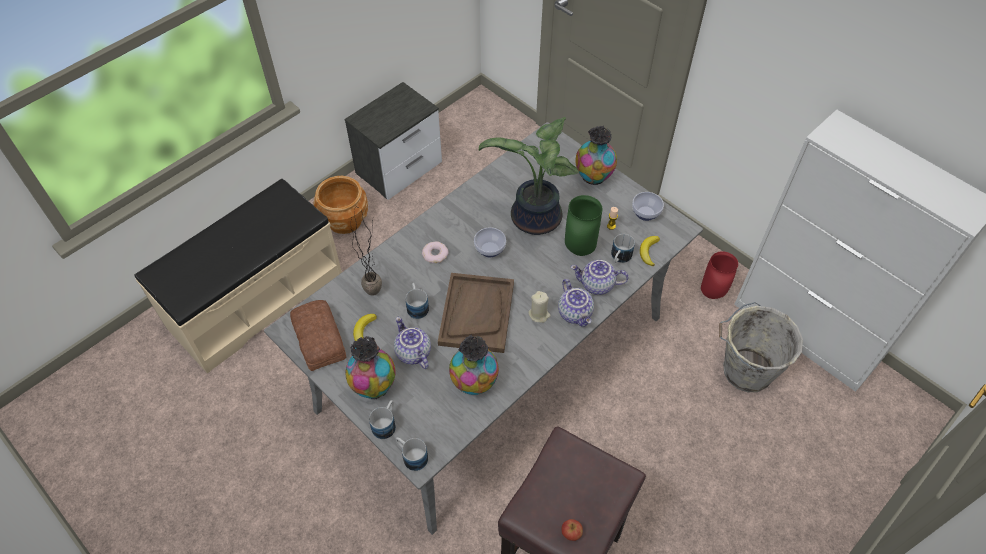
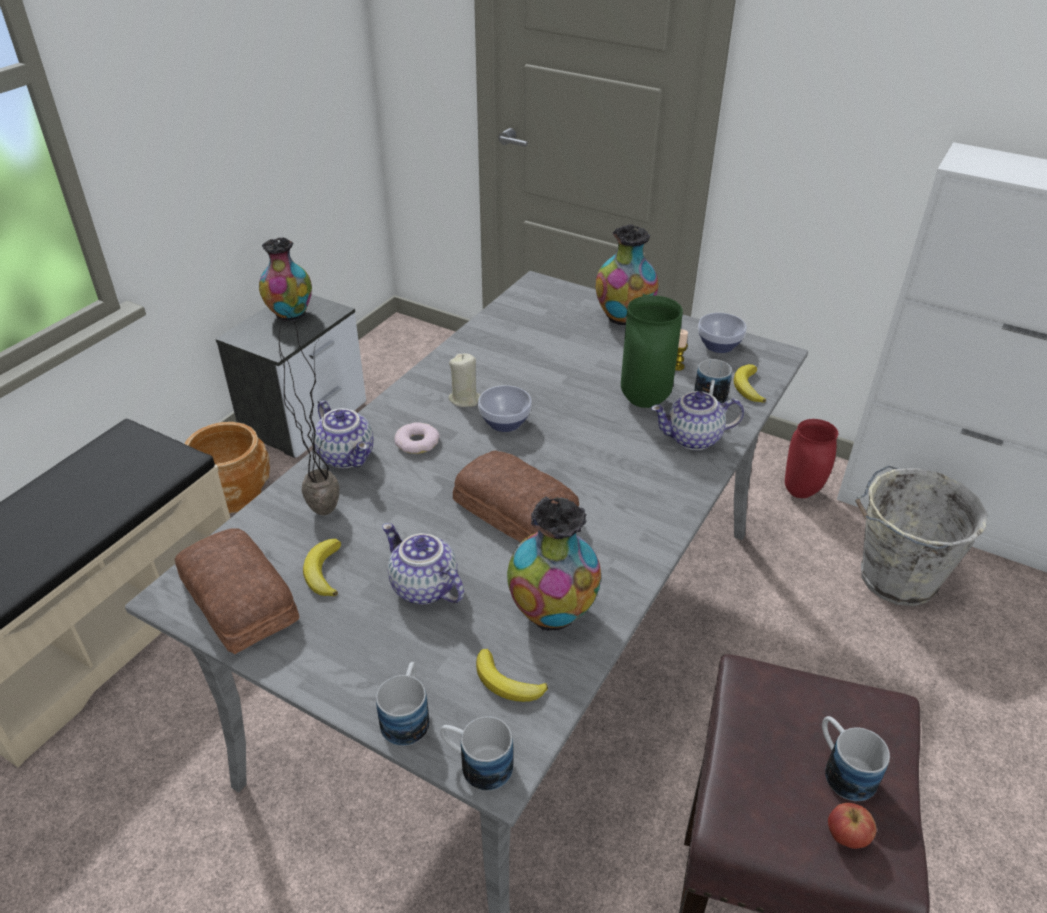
camera: 15 degrees left, 15 degrees down
vase [345,336,396,400] -> vase moved to [259,238,312,321]
mug [406,283,429,319] -> mug moved to [822,716,890,801]
brown tray [438,273,514,353] -> bread [453,451,579,543]
potted plant [479,117,579,235] -> none
beige candle [528,291,551,323] -> beige candle moved to [448,354,481,407]
teapot [558,279,594,327] -> teapot moved to [313,401,374,468]
none -> banana [476,649,548,702]

